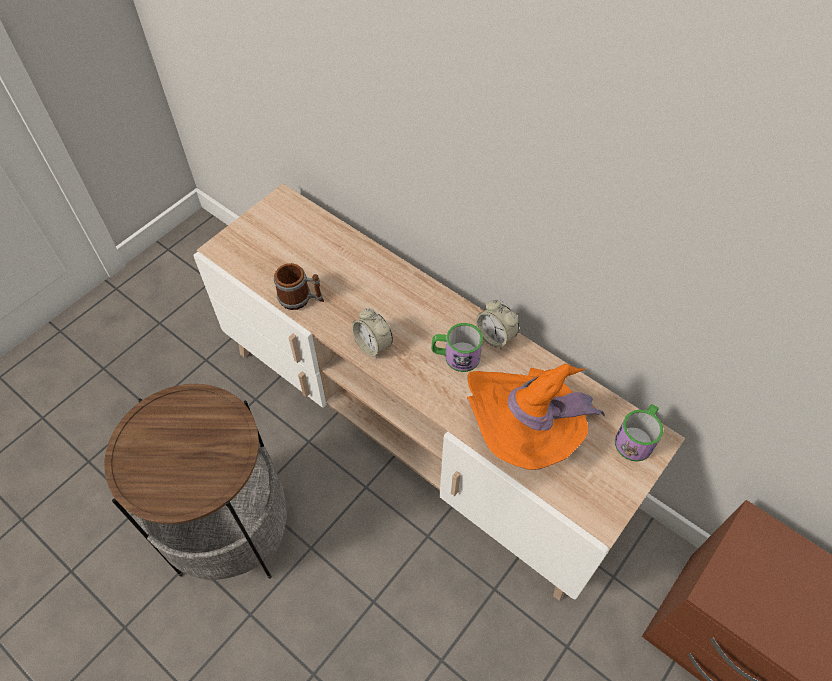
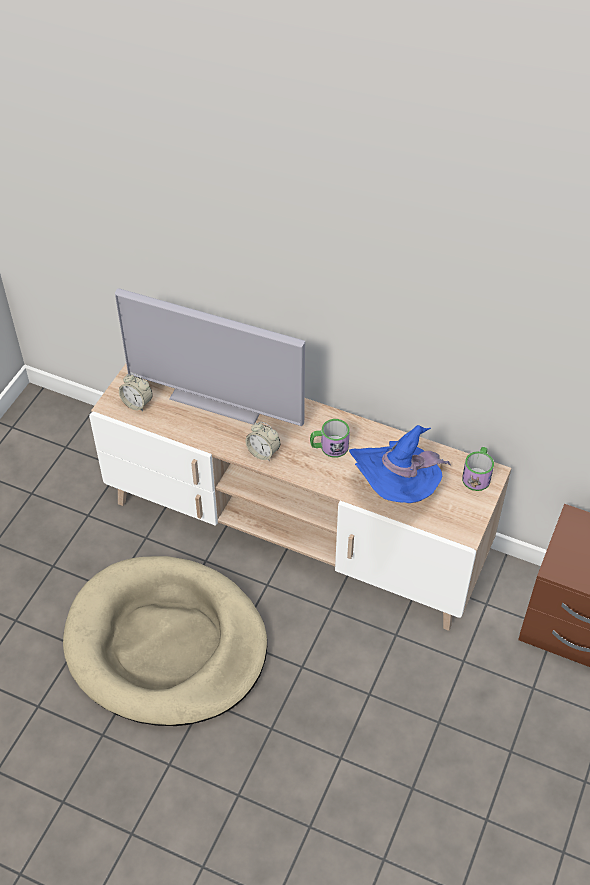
camera: 15 degrees left, 5 degrees down
side table [104,384,287,580] -> beige dog bed [63,556,267,726]
mug [274,263,324,310] -> none
orange hat [467,364,605,470] -> blue hat [349,425,451,503]
alarm clock [476,299,519,349] -> alarm clock moved to [119,373,153,411]
none -> television [115,288,305,426]

